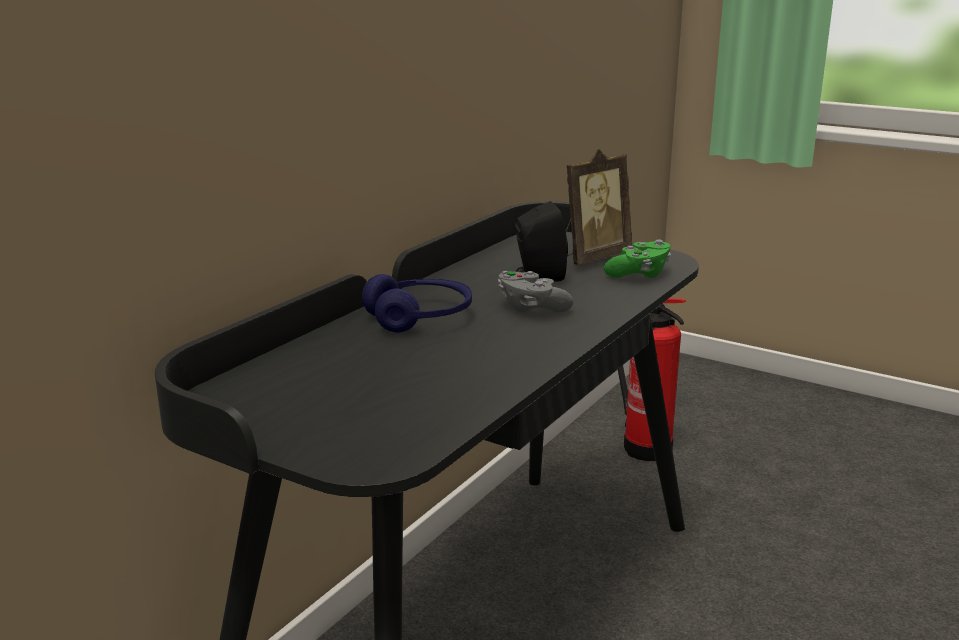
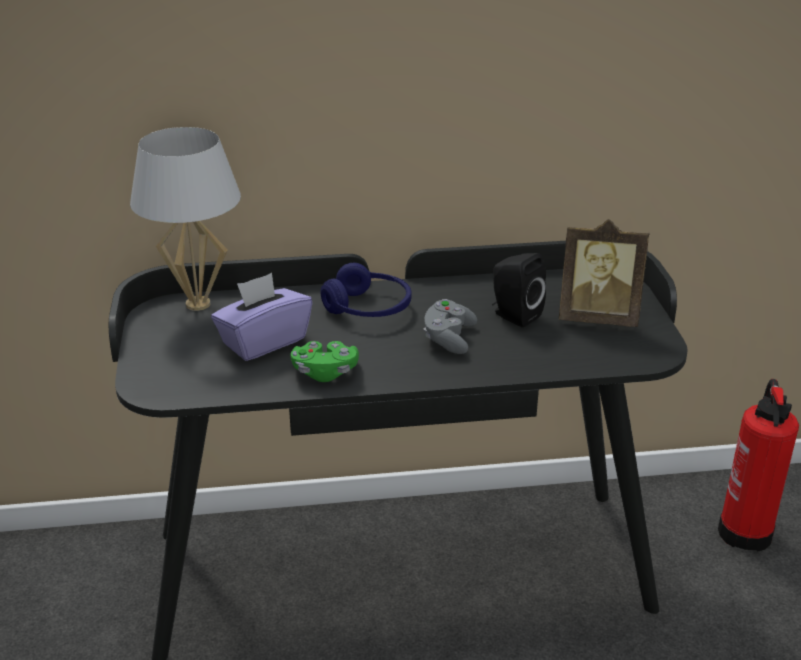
camera: 50 degrees right, 10 degrees up
green game controller [604,240,671,278] -> green game controller moved to [291,341,359,382]
none -> white table lamp [130,127,241,311]
none -> purple tissue box [211,273,312,361]

